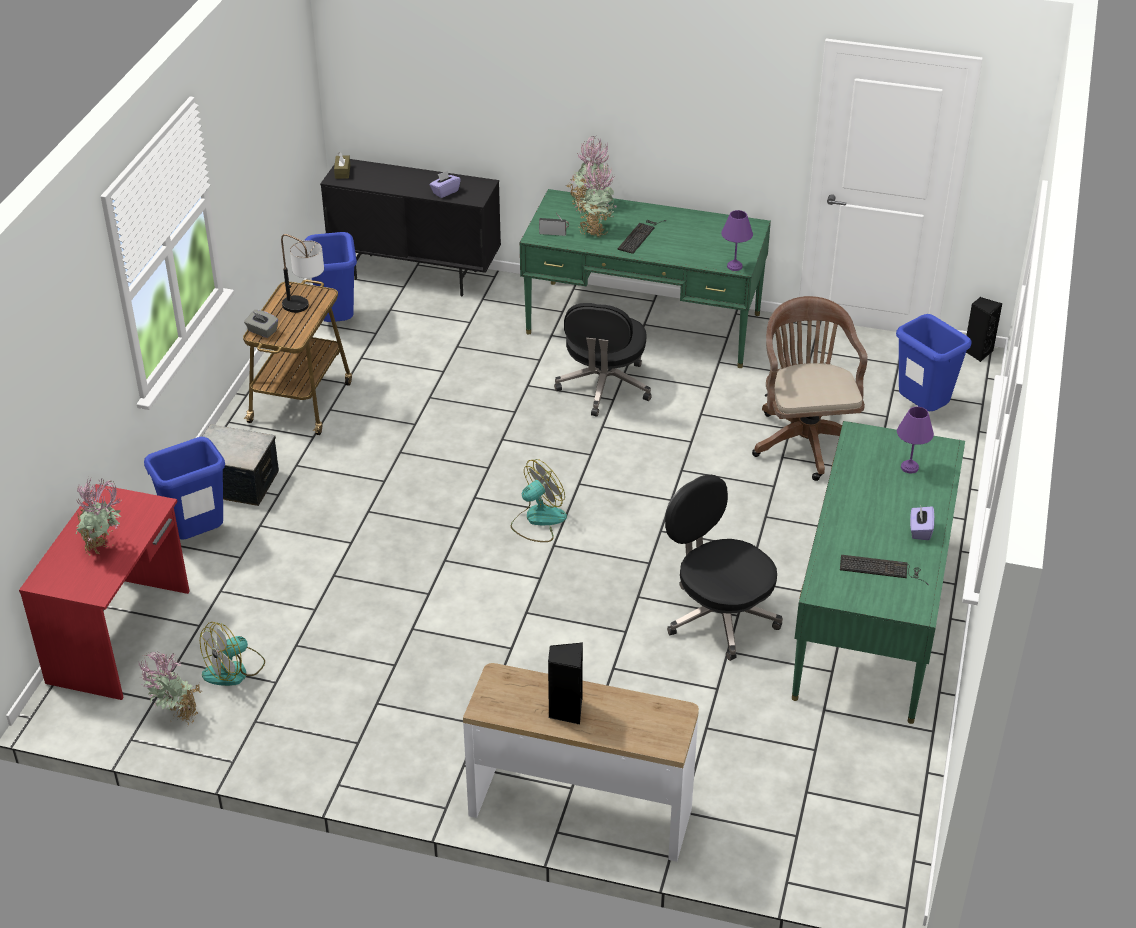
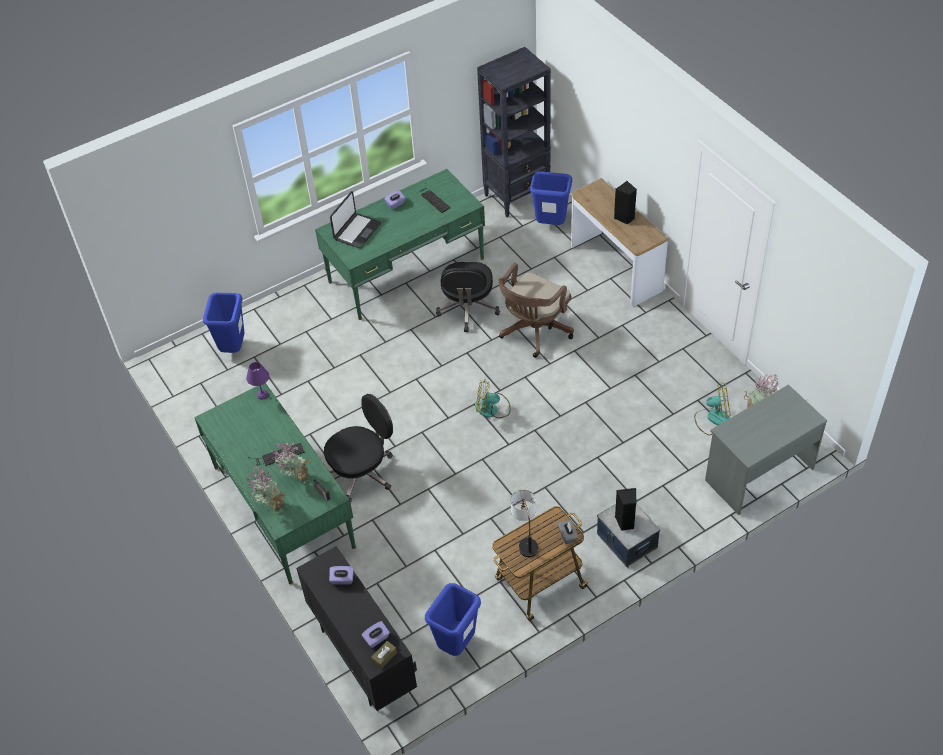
camera: 135 degrees left, 10 degrees up
red desk [19,484,190,700] -> grey desk [705,384,827,515]
potted plant [75,477,121,555] -> none
blue trash can [144,437,225,540] -> blue trash can moved to [530,171,572,225]
brown office chair [752,296,868,481] -> brown office chair moved to [498,263,574,358]
purple table lamp [897,407,934,473] -> laptop [330,191,381,248]
black speaker [966,297,1002,362] -> black speaker moved to [615,488,636,531]
none -> purple tissue box [361,621,390,648]
none -> black bookcase [477,47,551,217]

